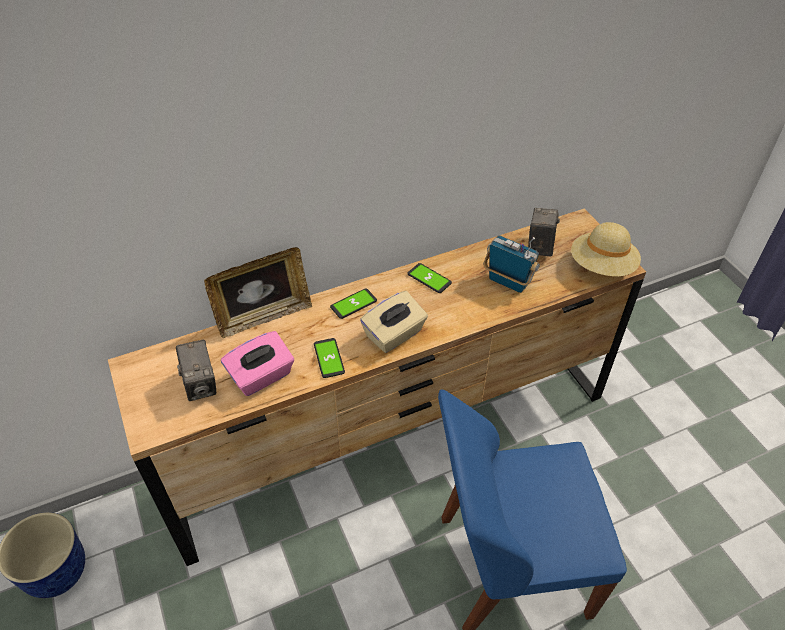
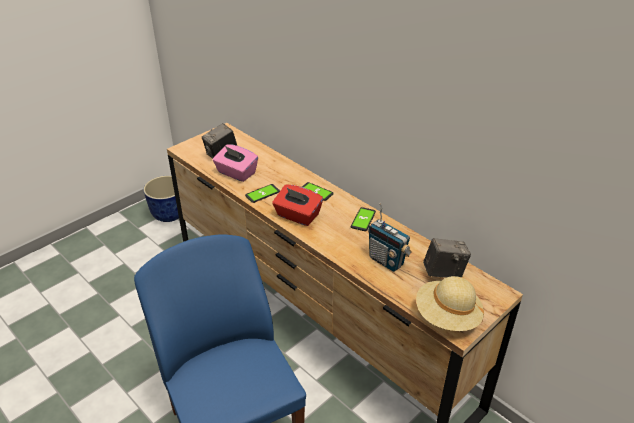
camera: 70 degrees right, 10 degrees down
picture frame [204,247,312,338] -> none
beige tissue box [360,291,428,353] -> red tissue box [272,185,323,226]
radio [483,235,540,293] -> radio turned 120 degrees clockwise [368,203,412,272]

